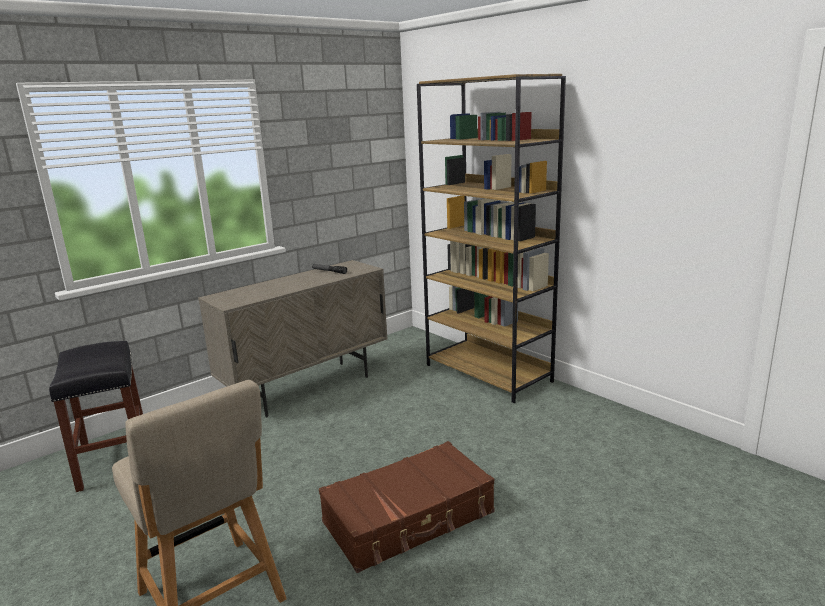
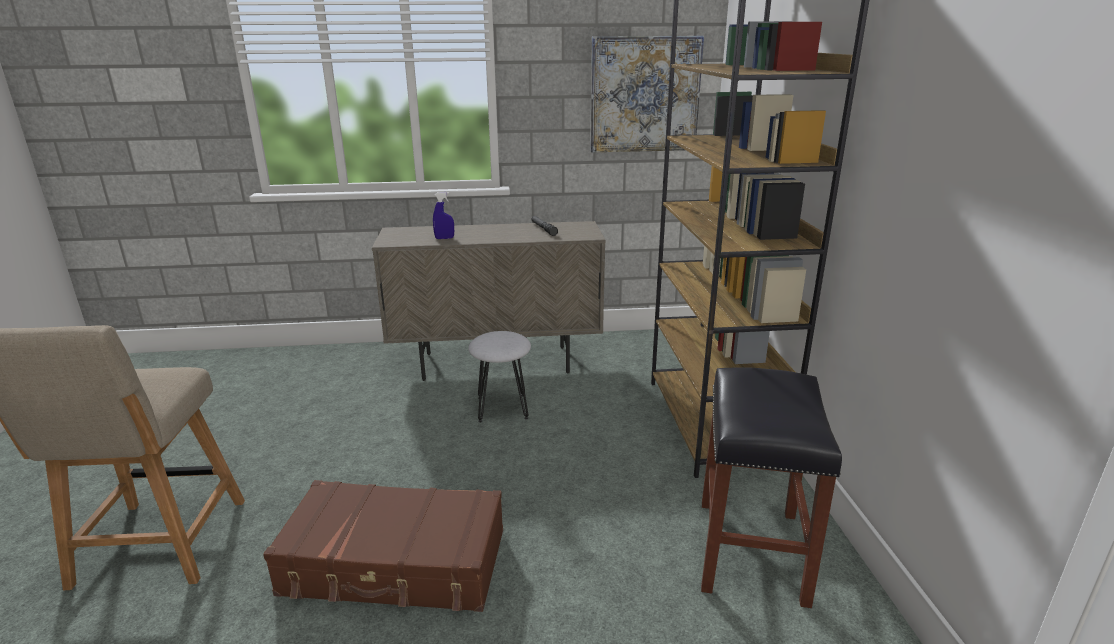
camera: 35 degrees right, 5 degrees up
black stool [49,341,143,492] -> black stool moved to [701,367,842,608]
none -> blue spray bottle [433,192,454,239]
none -> white stool [468,331,531,423]
none -> picture [590,36,704,152]

